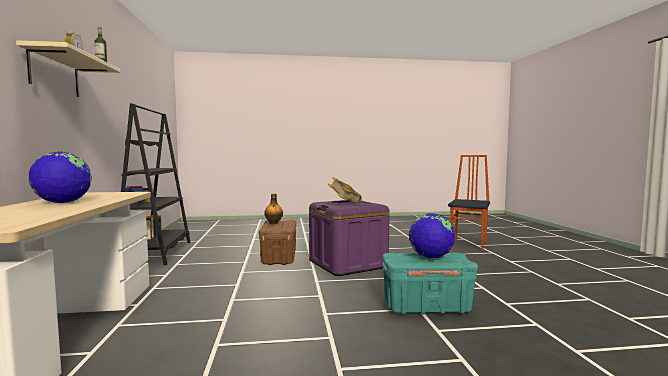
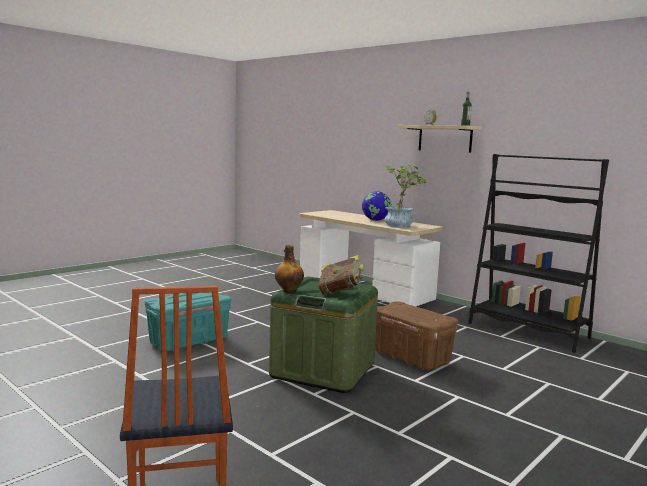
camera: 140 degrees right, 5 degrees up
bottle [264,194,283,224] -> bottle moved to [275,245,304,293]
purple storage box [309,200,390,276] -> green storage box [269,277,378,393]
globe [409,213,455,258] -> none
none -> potted plant [384,164,428,228]

